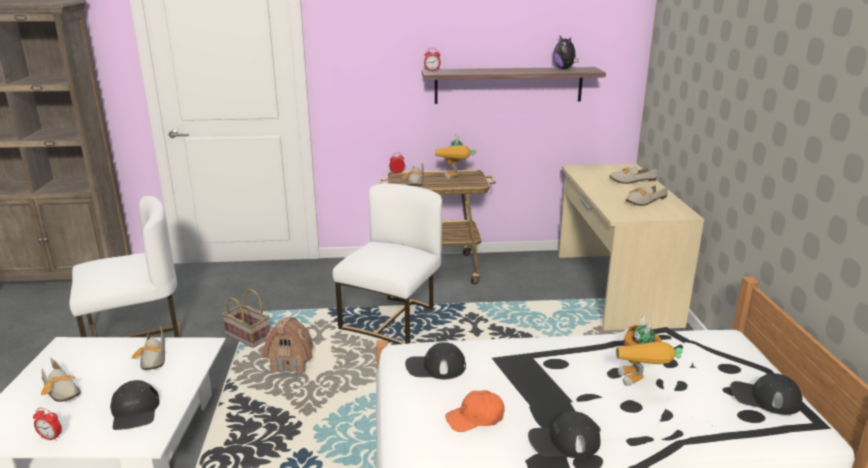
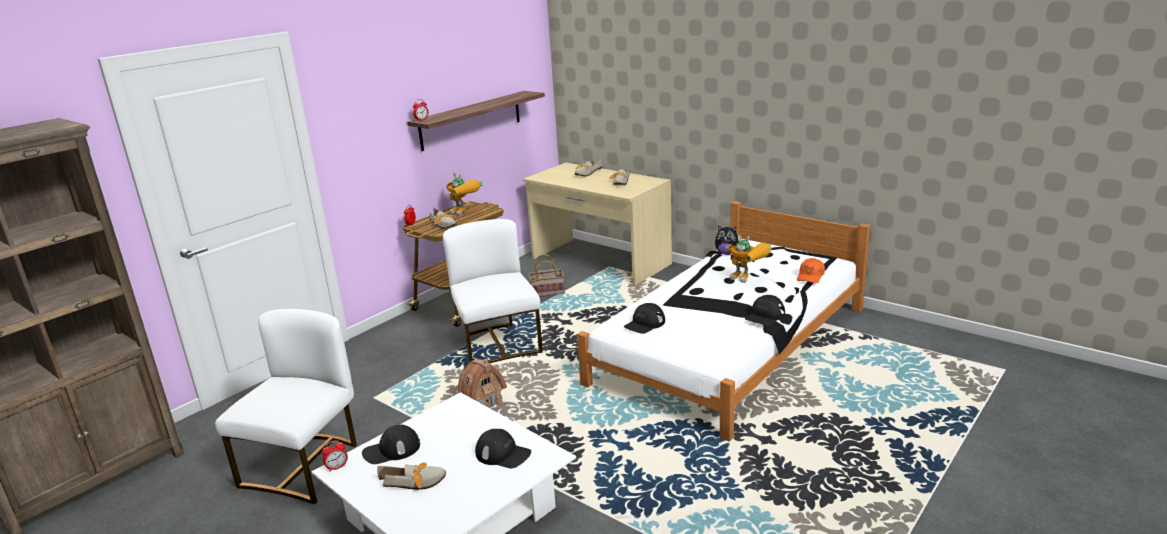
camera: 45 degrees left, 0 degrees up
alarm clock [33,408,62,441] -> alarm clock moved to [322,440,348,471]
shoe [131,326,165,370] -> none
basket [222,289,270,348] -> basket moved to [529,254,565,297]
orange cap [445,390,505,432] -> orange cap moved to [797,258,825,283]
plush toy [553,36,579,69] -> plush toy moved to [715,225,738,255]
black cap [730,373,803,415] -> black cap moved to [362,424,420,464]

